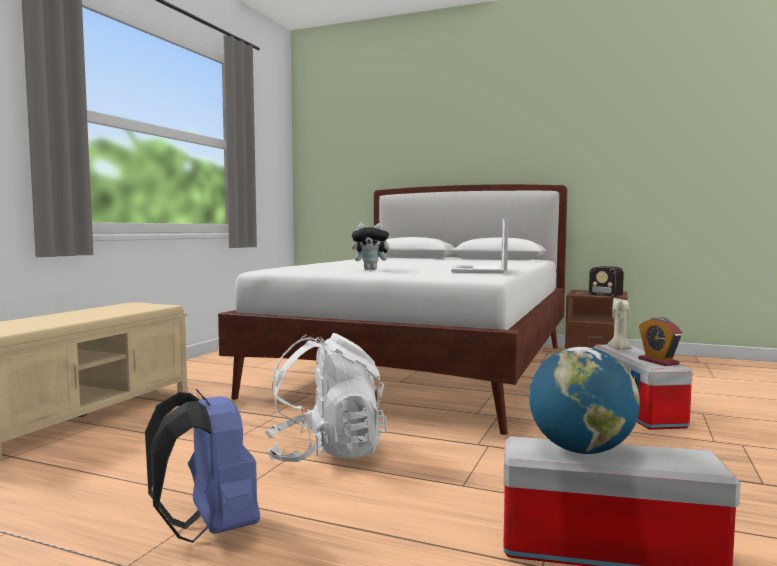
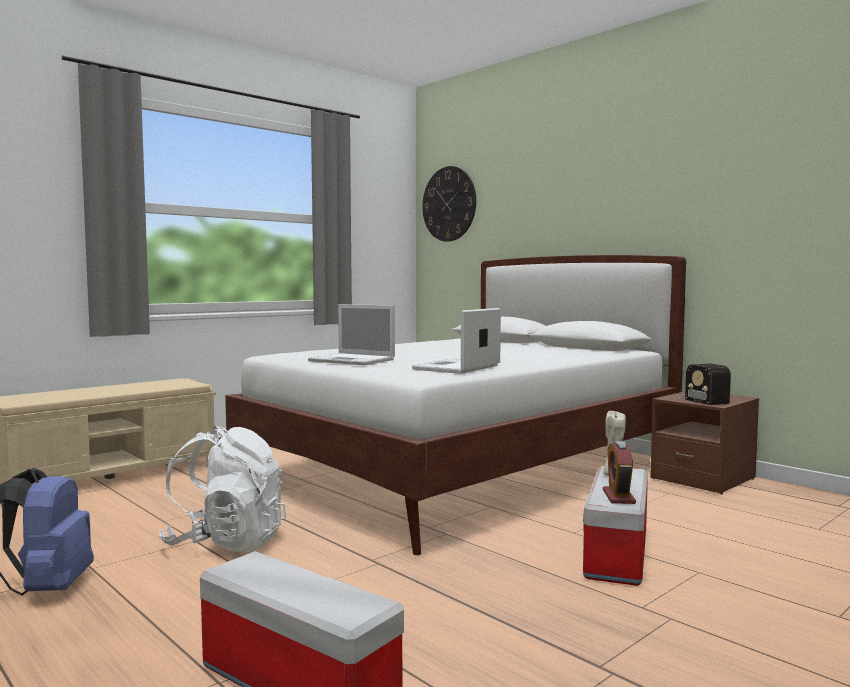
camera: 25 degrees right, 0 degrees up
plush toy [352,223,394,270] -> laptop [308,304,395,365]
globe [529,347,640,454] -> none
none -> wall clock [422,166,476,242]

